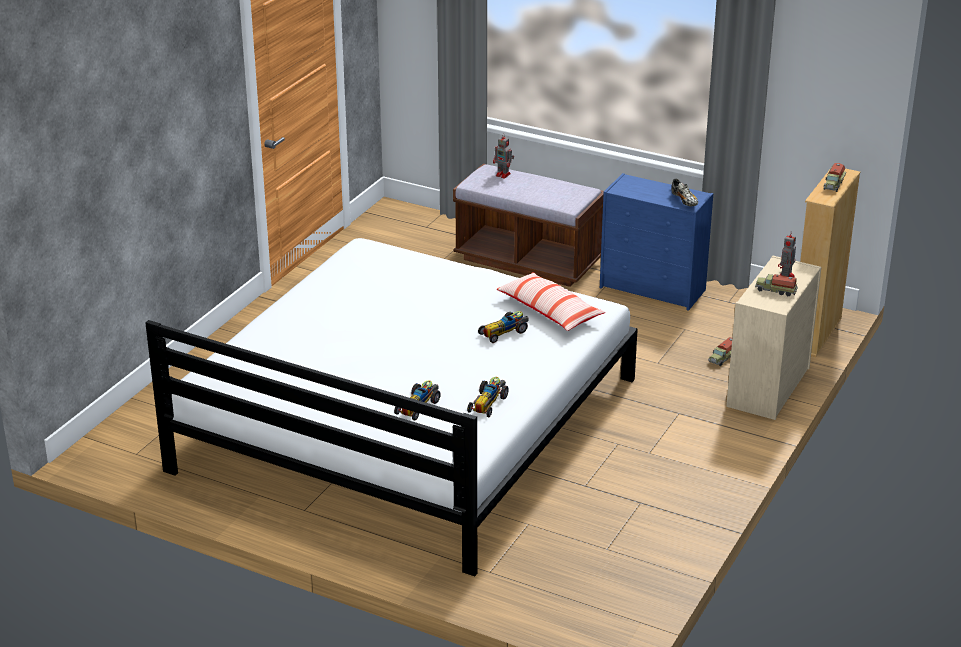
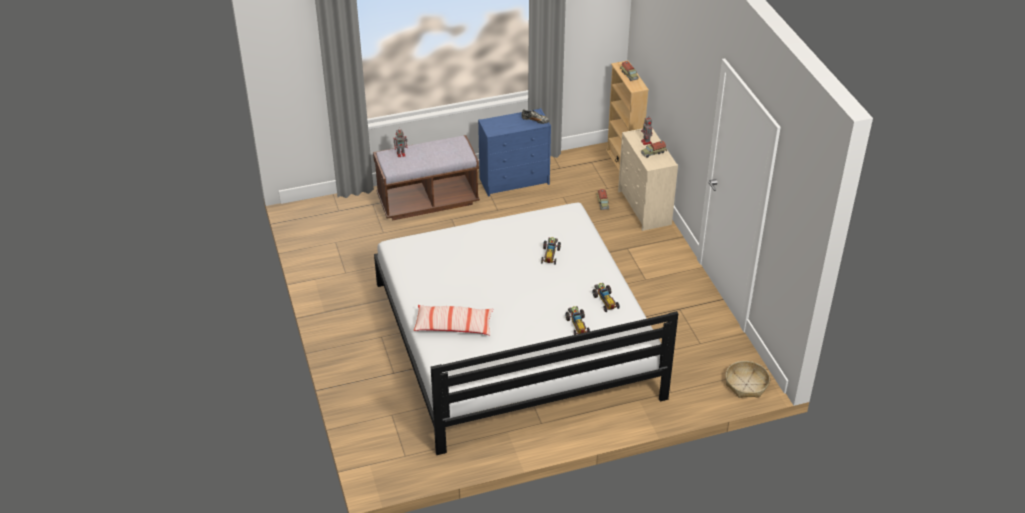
camera: 45 degrees left, 10 degrees up
pillow [497,272,605,331] -> pillow moved to [414,305,493,335]
none -> basket [726,361,770,398]

